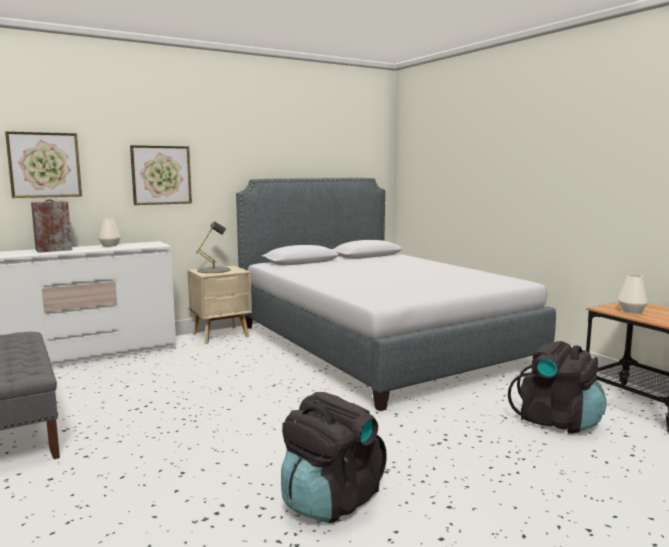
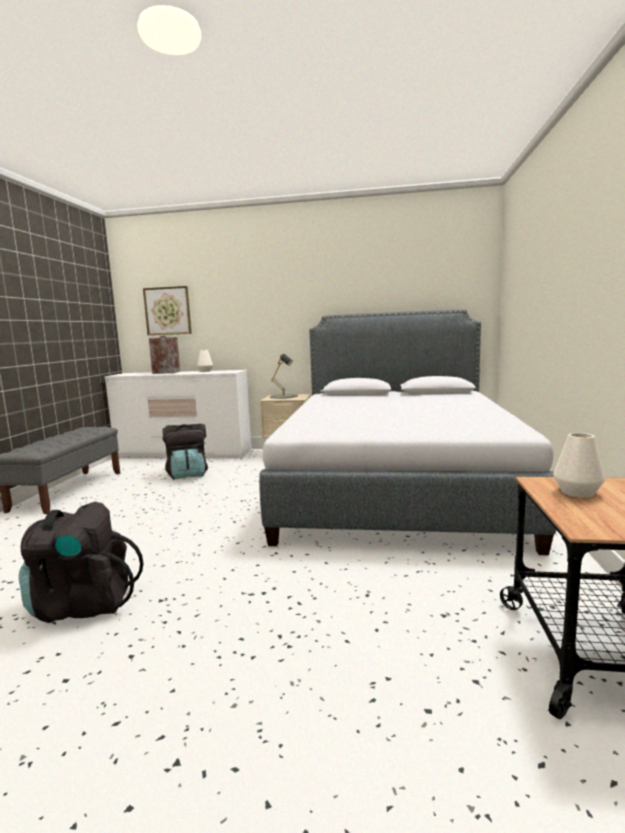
camera: 40 degrees right, 0 degrees up
picture [130,145,192,205] -> none
black backpack [508,341,606,434] -> black backpack moved to [162,424,208,479]

